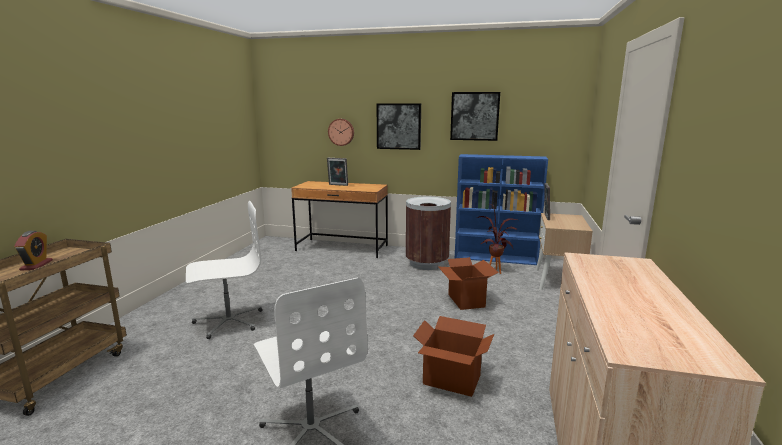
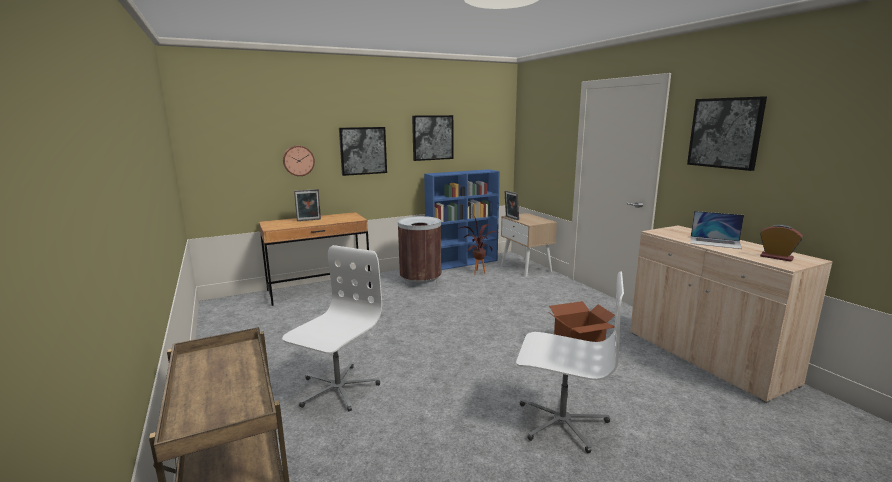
camera: 40 degrees left, 0 degrees up
alarm clock [14,231,53,271] -> alarm clock moved to [760,224,803,262]
cardboard box [439,257,499,310] -> none
none -> picture [687,96,767,171]
none -> laptop [690,211,744,249]

